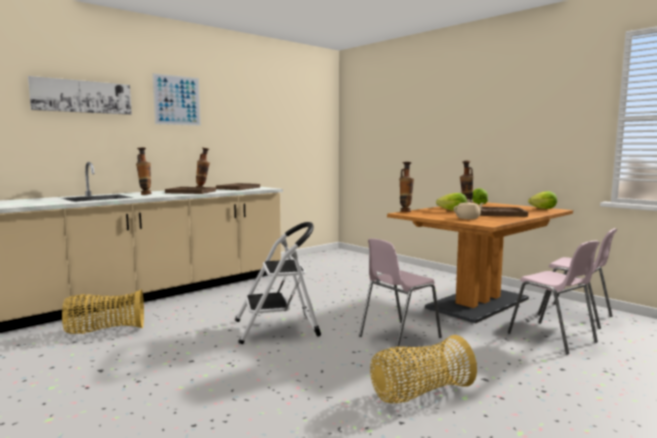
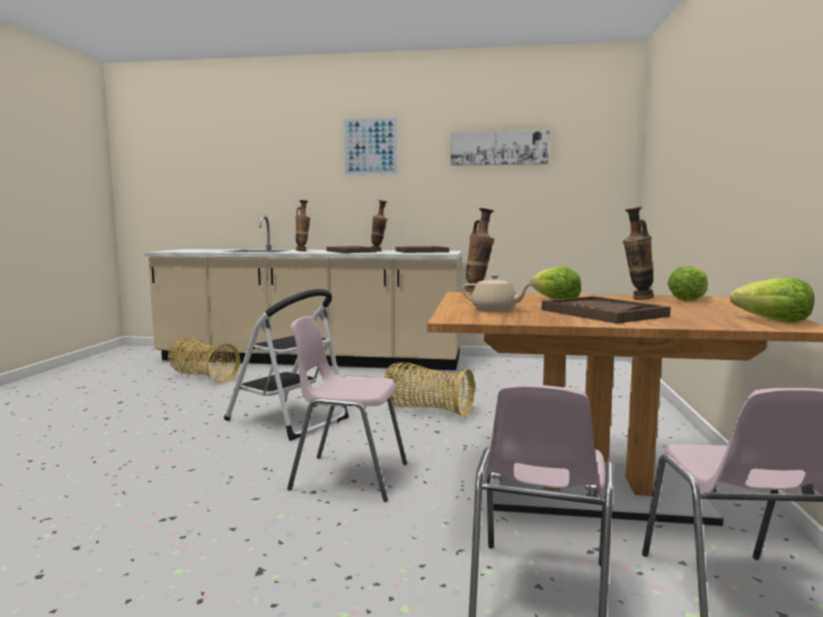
camera: 50 degrees right, 0 degrees up
picture [28,76,132,115] -> picture moved to [451,130,550,166]
basket [370,335,477,403] -> basket moved to [384,363,475,417]

